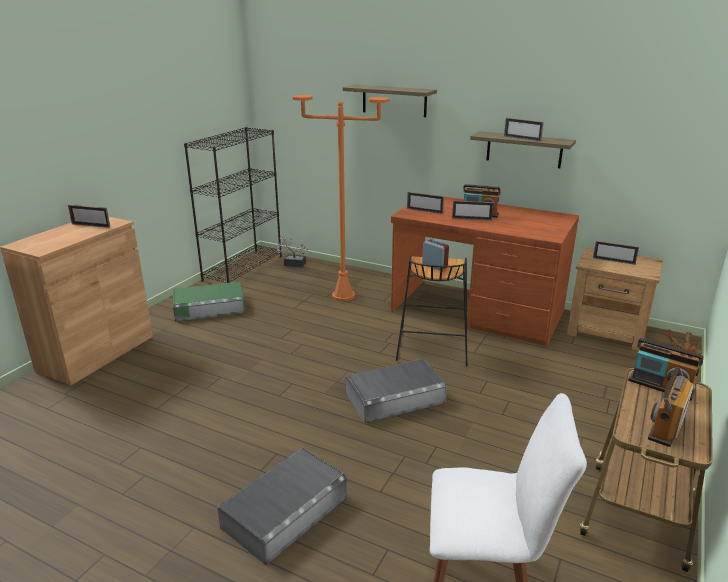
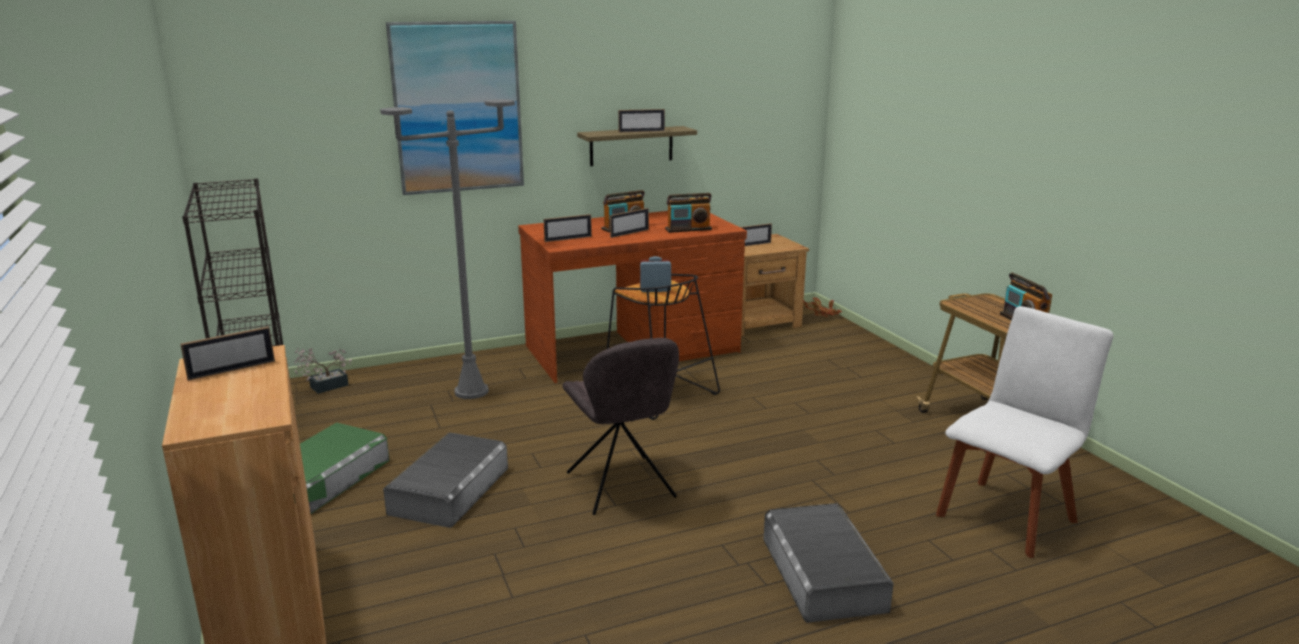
camera: 50 degrees left, 5 degrees down
orange floor lamp [293,95,389,301] -> grey floor lamp [380,99,515,399]
shelf [343,85,437,117] -> picture [386,21,524,195]
grey storage box [346,359,446,423] -> grey storage box moved to [383,432,508,528]
radio [628,338,704,401] -> radio moved to [665,193,712,233]
none -> grey chair [562,338,679,515]

